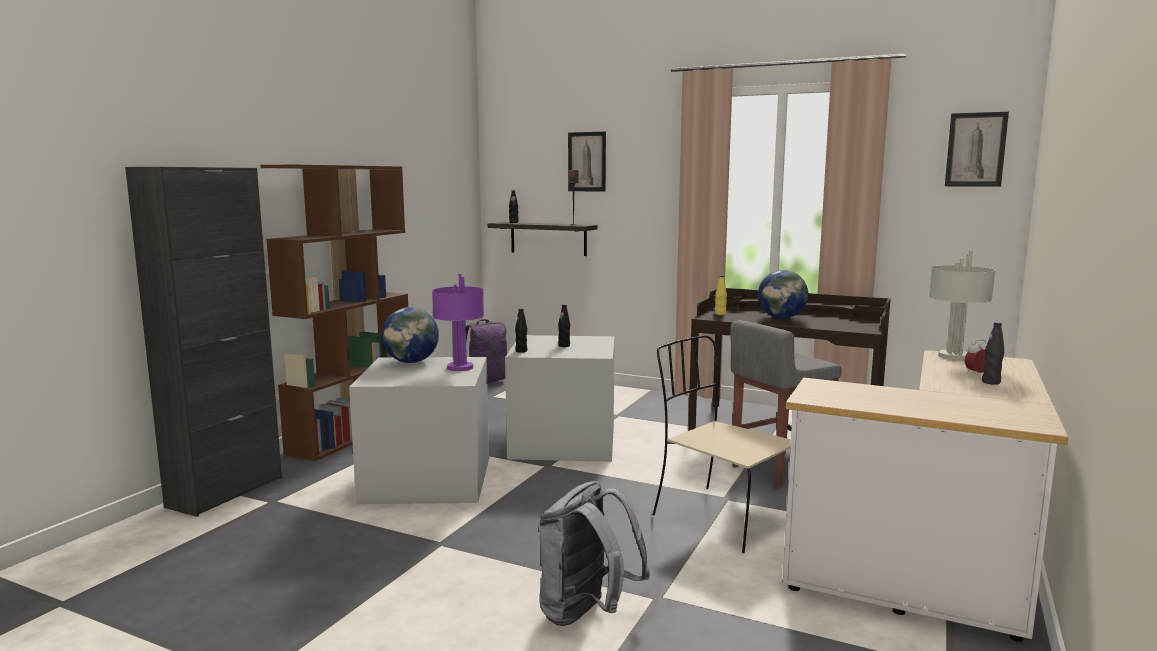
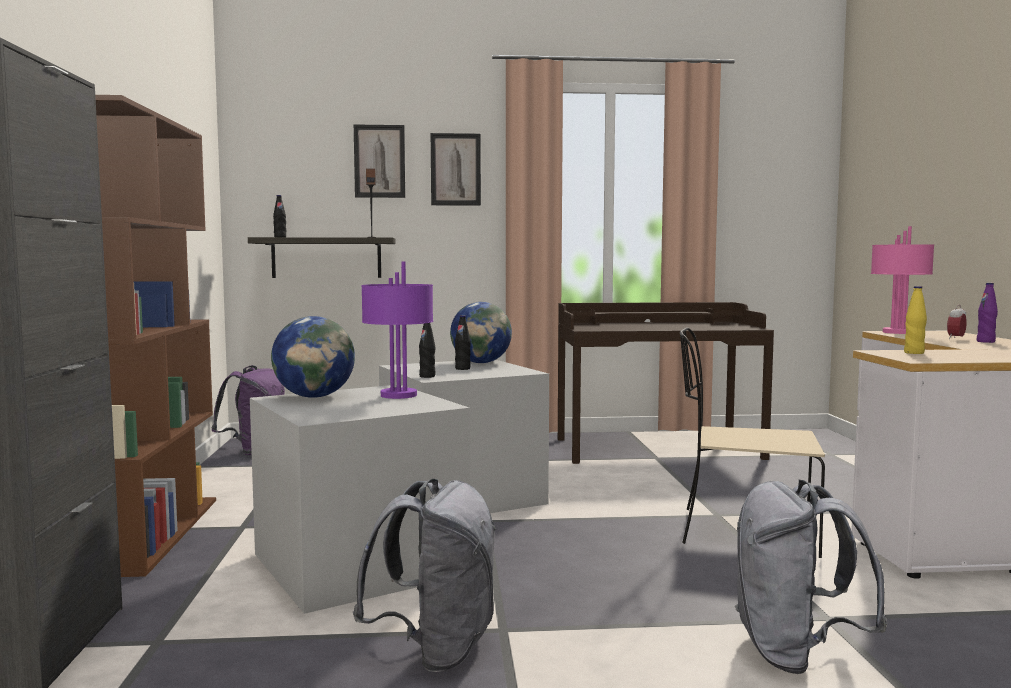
camera: 30 degrees left, 5 degrees down
yellow bottle [715,275,727,315] -> yellow bottle moved to [904,286,927,354]
grey stool [730,320,842,488] -> none
globe [758,270,808,319] -> globe moved to [450,302,512,363]
grey table lamp [929,250,996,360] -> pink table lamp [871,226,934,334]
picture [945,112,1009,187] -> picture moved to [431,133,481,206]
black bottle [982,322,1004,385] -> purple bottle [977,283,998,343]
none -> grey backpack [353,479,497,672]

